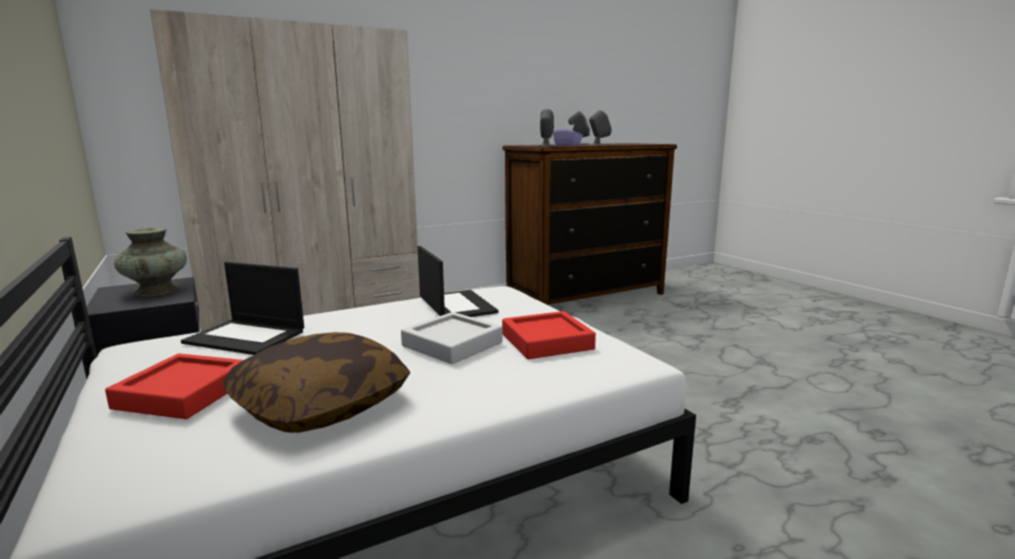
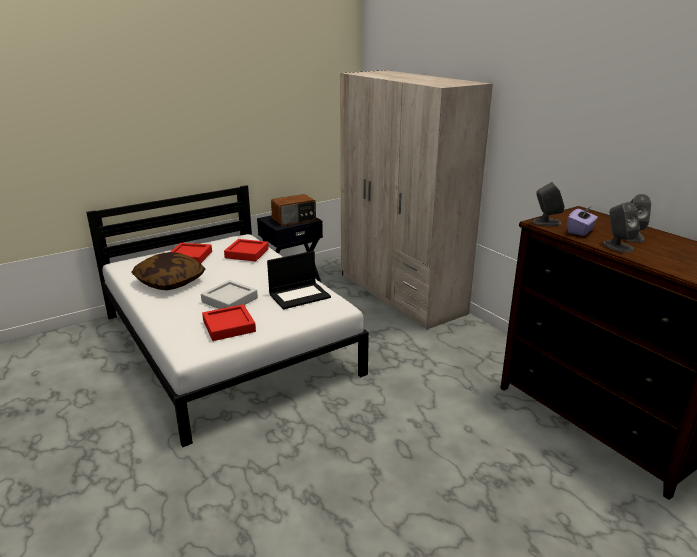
camera: 85 degrees right, 10 degrees up
turquoise vase [114,227,187,297] -> radio [271,194,316,226]
laptop [181,262,304,355] -> red tray [224,239,269,261]

